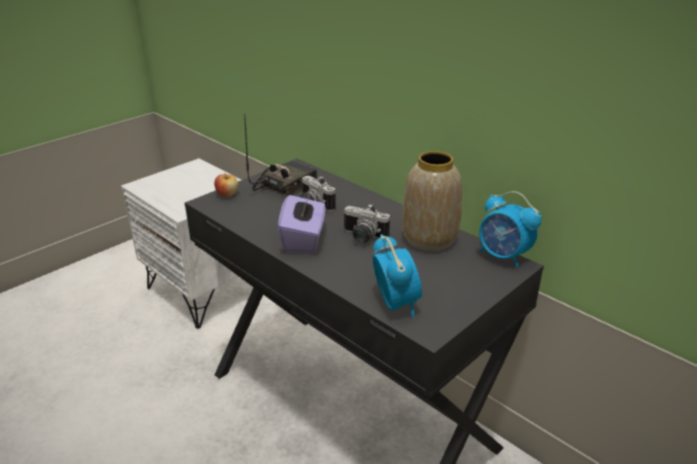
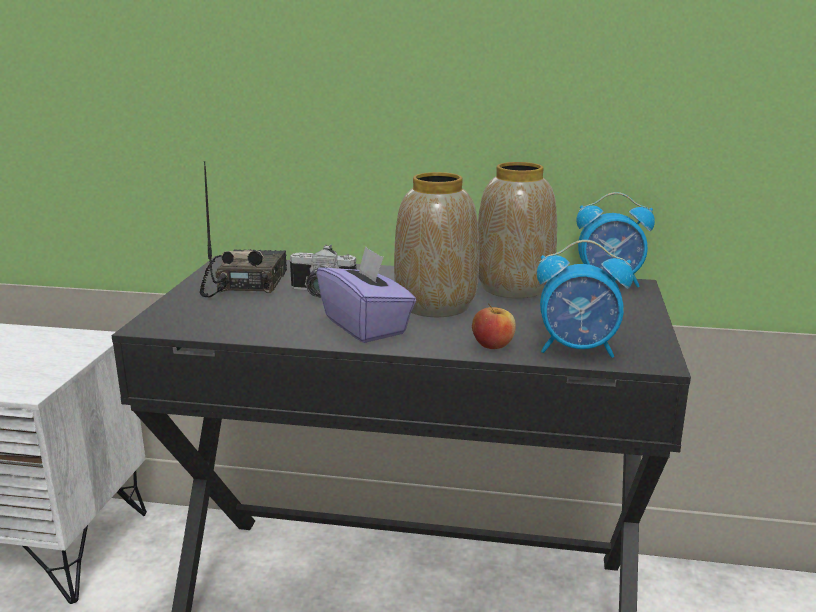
camera: 35 degrees left, 10 degrees down
apple [214,172,239,197] -> apple moved to [472,303,516,349]
camera [344,204,390,244] -> vase [394,172,479,317]
alarm clock [373,234,422,317] -> alarm clock turned 150 degrees clockwise [537,240,634,358]

